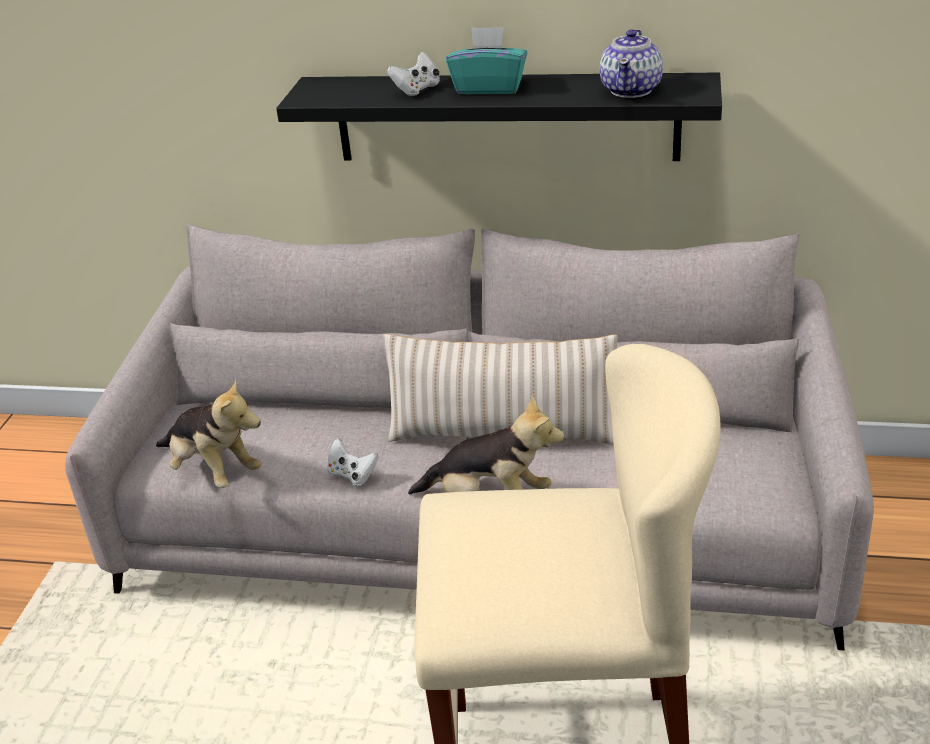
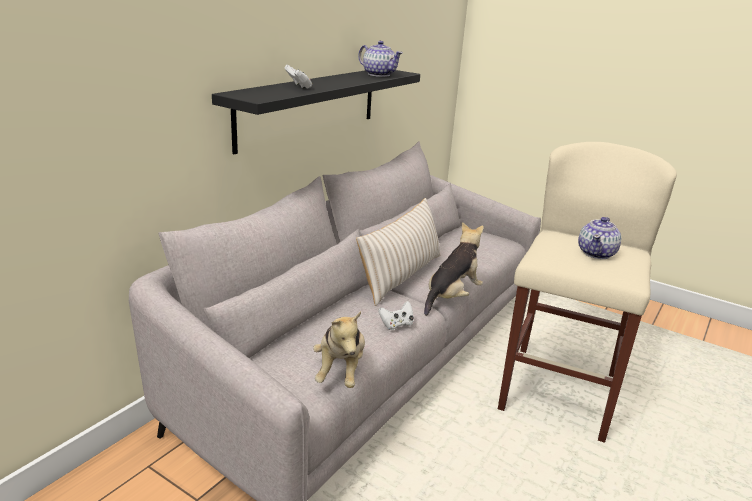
camera: 70 degrees left, 10 degrees down
plush toy [156,378,262,488] -> plush toy turned 120 degrees clockwise [313,311,365,388]
turquoise tissue box [446,27,527,94] -> none
none -> teapot [578,217,621,259]

